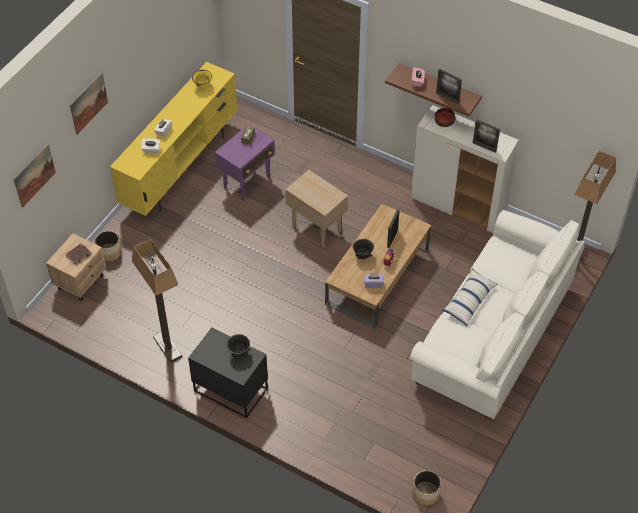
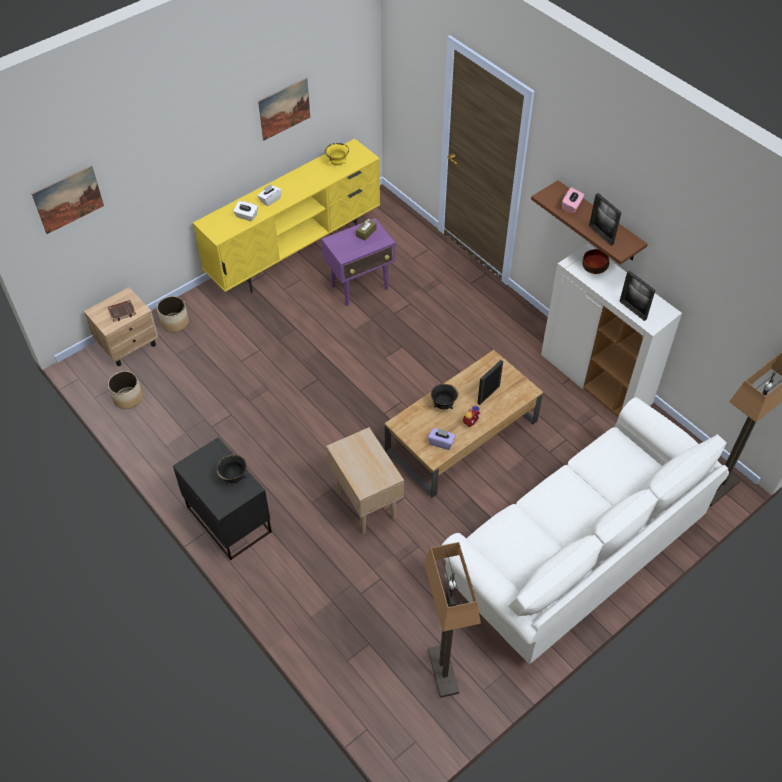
camera: 20 degrees right, 0 degrees up
picture [70,72,108,135] -> picture moved to [258,78,310,141]
floor lamp [132,239,182,363] -> floor lamp moved to [424,542,481,698]
beige side table [285,169,348,247] -> beige side table moved to [326,427,404,534]
planter [412,470,441,505] -> planter moved to [108,371,143,409]
pillow [442,268,498,327] -> none

